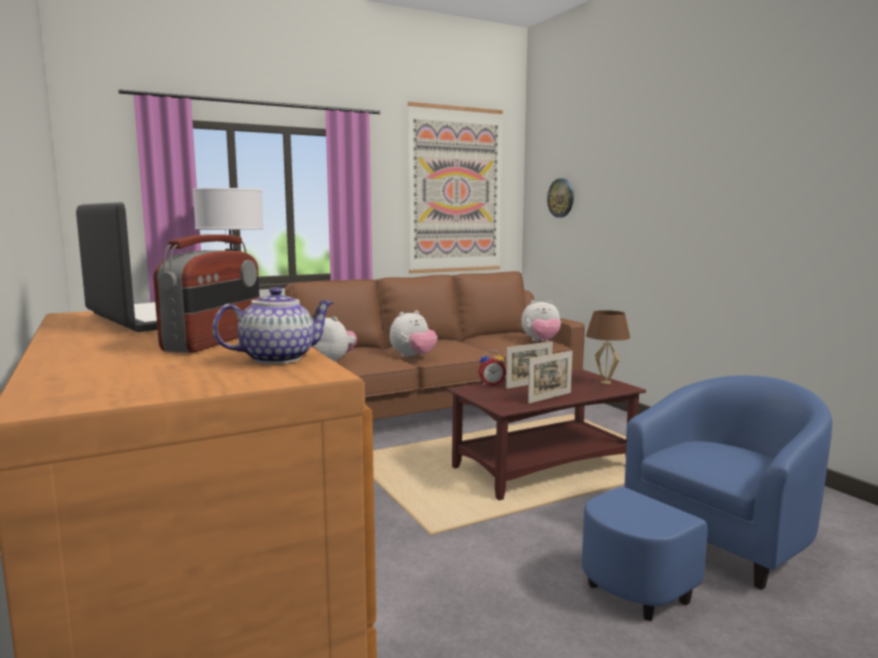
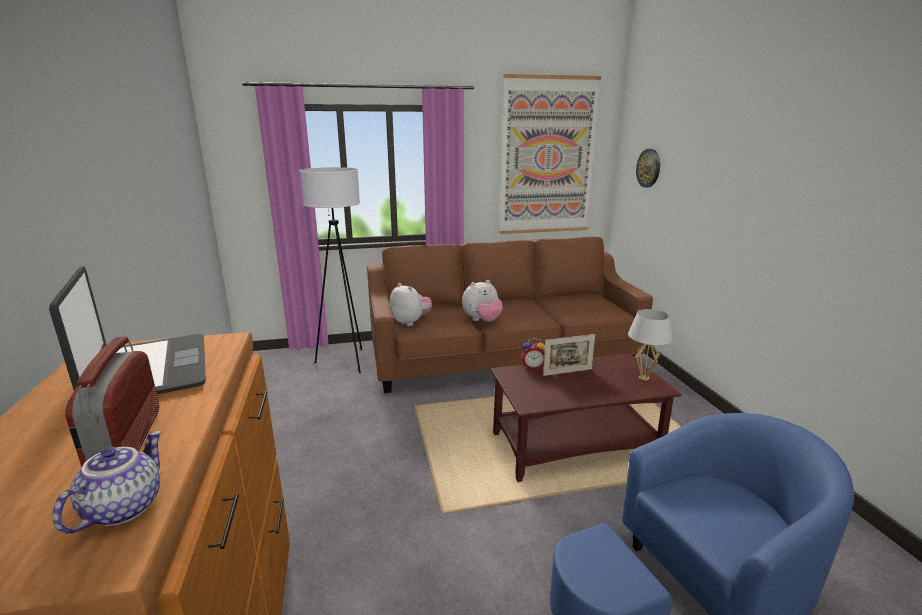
camera: 15 degrees right, 10 degrees up
radio [153,234,260,353] -> radio turned 135 degrees clockwise [66,336,160,467]
teapot [212,287,334,364] -> teapot turned 60 degrees counterclockwise [53,431,162,533]
plush toy [521,300,561,341] -> none
picture frame [528,350,573,404] -> none
brown table lamp [586,310,630,384] -> white table lamp [628,309,673,381]

